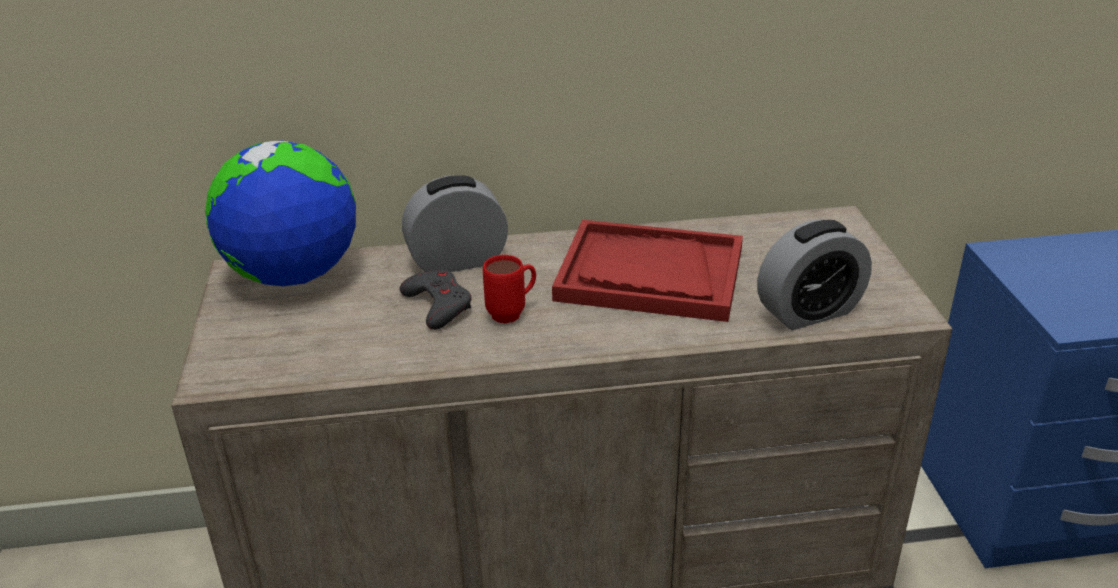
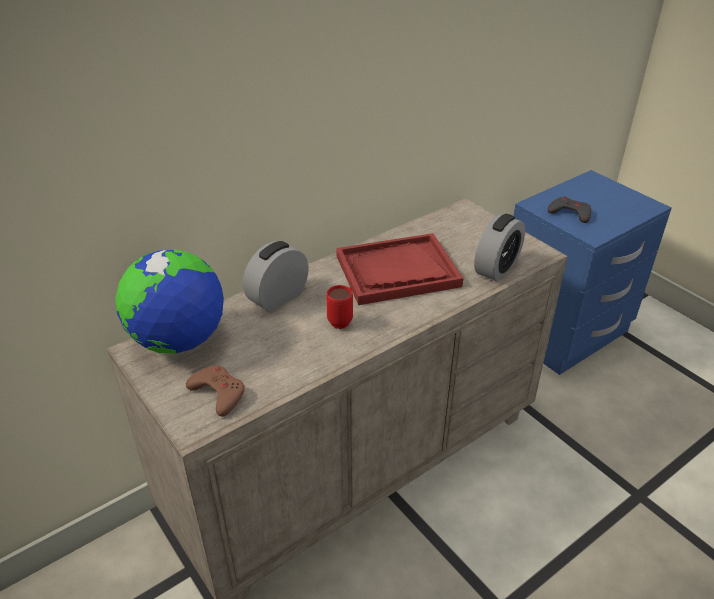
camera: 30 degrees left, 5 degrees up
grey game controller [399,269,472,330] -> grey game controller moved to [548,196,591,223]
none -> brown game controller [186,365,245,417]

